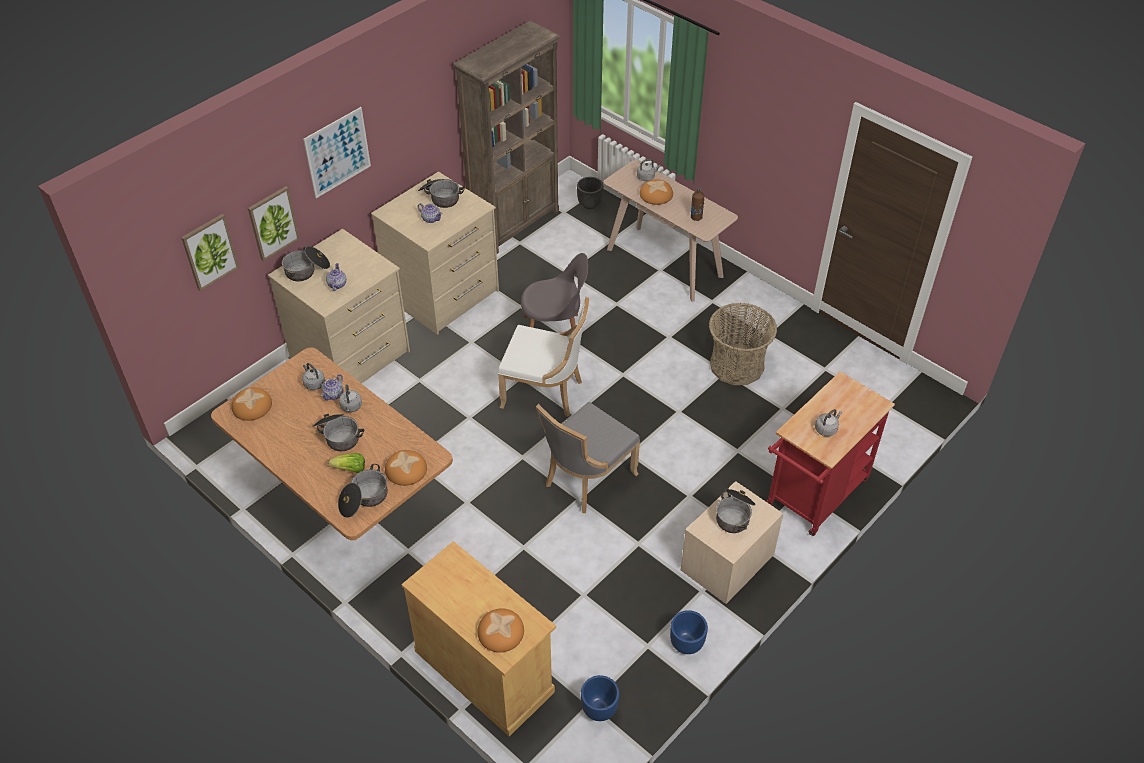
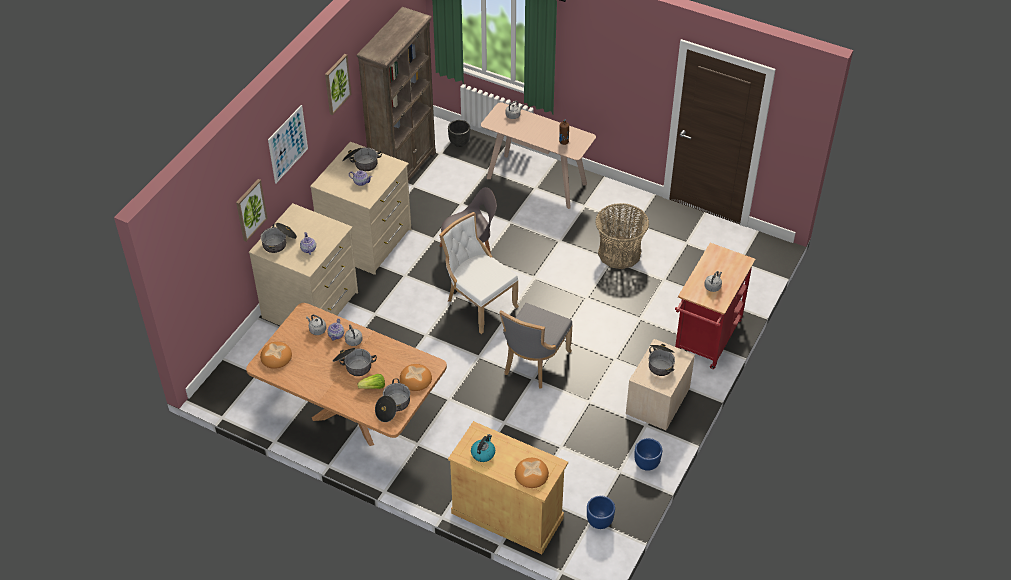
camera: 15 degrees left, 0 degrees up
picture [181,214,240,291] -> picture moved to [325,54,352,115]
white chair [498,297,589,417] -> white chair turned 135 degrees counterclockwise [439,212,519,334]
bread [640,179,673,205] -> none
none -> kettle [471,434,495,462]

